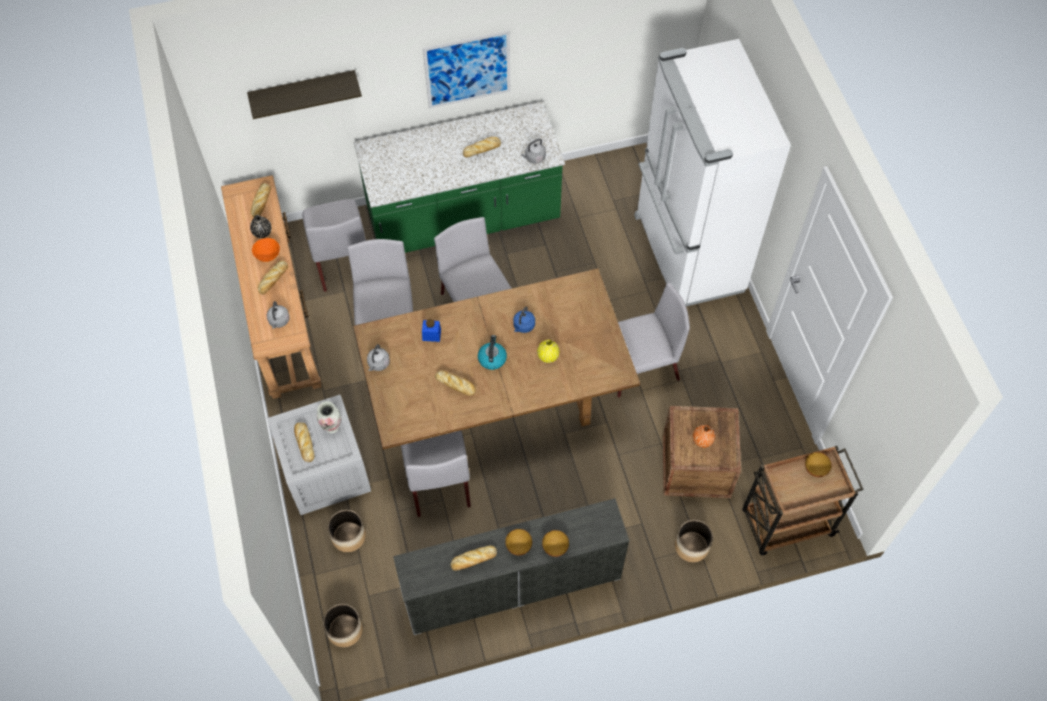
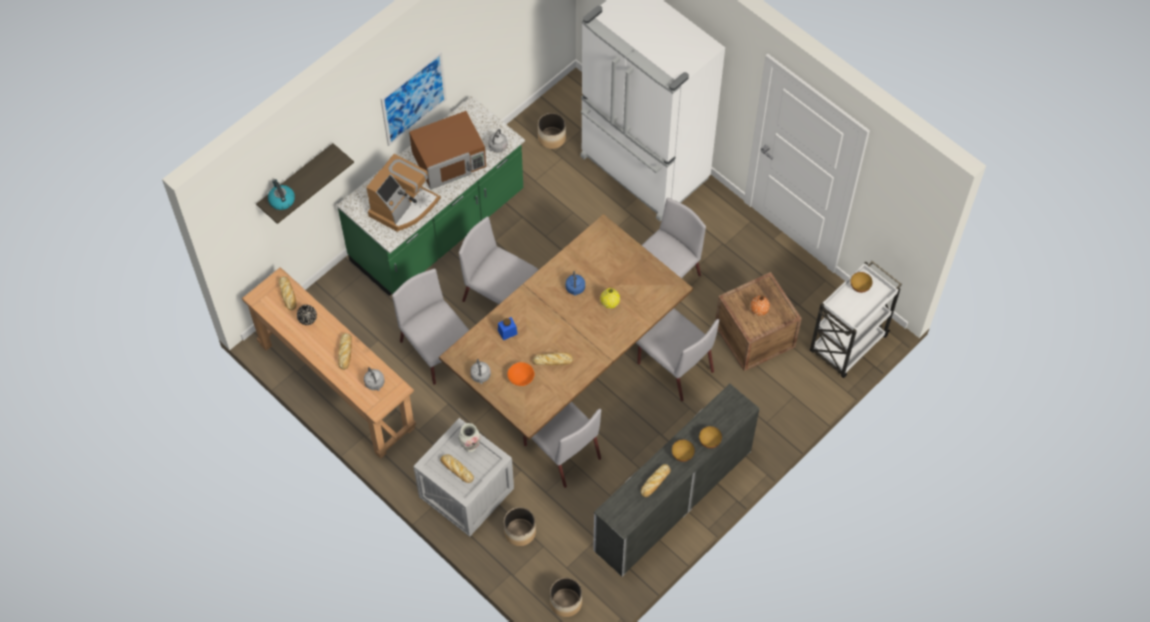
camera: 30 degrees left, 0 degrees up
orange bowl [252,238,280,262] -> orange bowl moved to [507,362,535,386]
grey chair [302,199,366,292] -> grey chair moved to [636,308,719,401]
bread [463,137,501,157] -> brown microwave [409,111,486,190]
kettle [478,335,507,370] -> kettle moved to [268,179,295,210]
planter [675,520,713,562] -> planter moved to [538,113,566,149]
brown cart [742,446,864,555] -> white cart [810,261,902,378]
none -> coffee machine [366,154,441,232]

